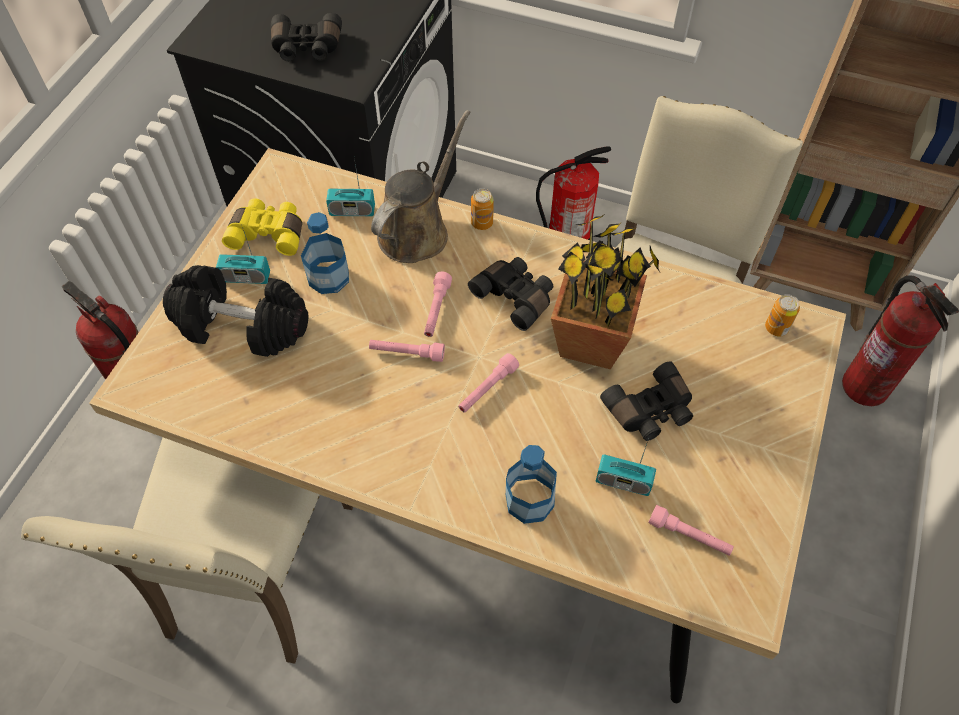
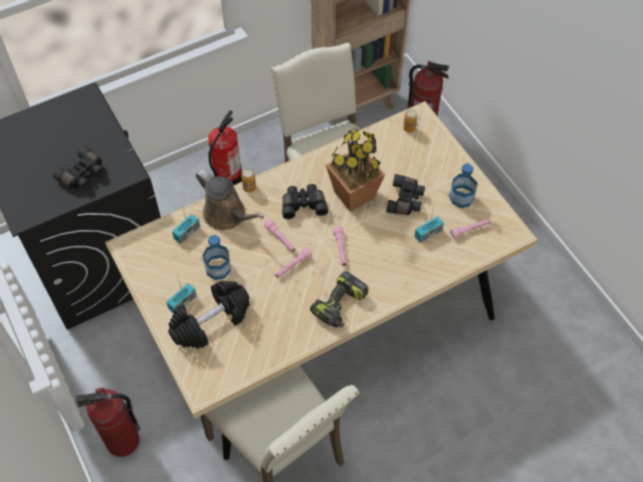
camera: 50 degrees left, 0 degrees up
yellow binoculars [222,198,302,256] -> none
brown watering can [371,110,471,263] -> brown watering can turned 150 degrees clockwise [196,170,264,230]
bottle [506,445,557,524] -> bottle moved to [449,164,478,208]
none -> power drill [310,271,368,328]

